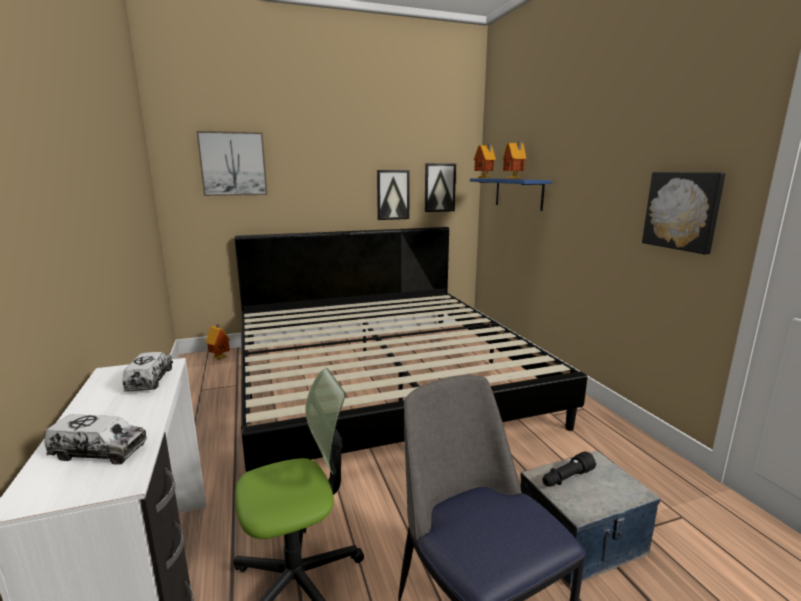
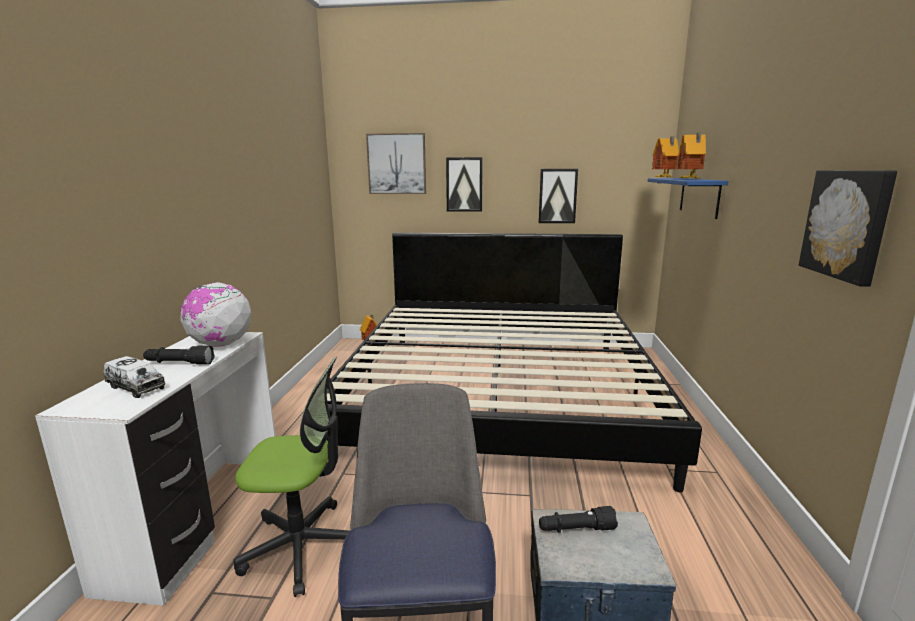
camera: 25 degrees right, 0 degrees up
toy truck [123,352,173,392] -> globe [180,282,251,347]
picture [425,163,456,212] -> picture moved to [446,157,483,212]
none -> black flashlight [143,346,215,365]

